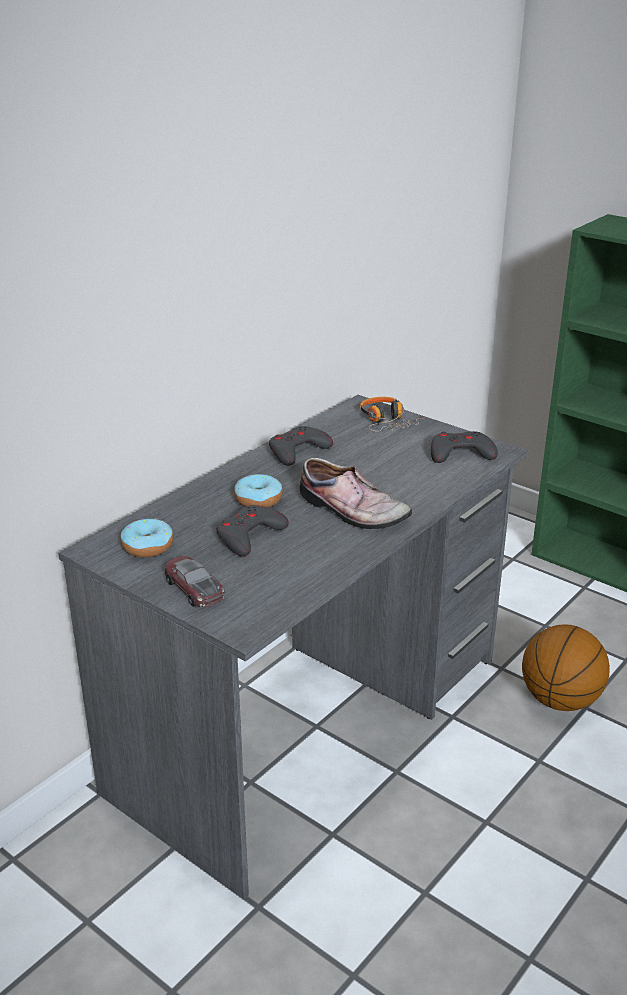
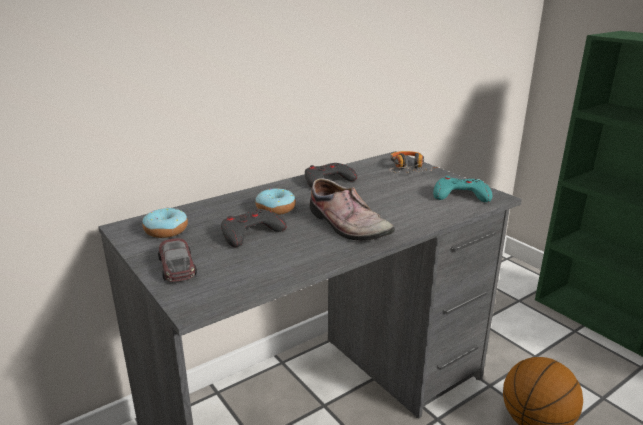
camera: 15 degrees right, 5 degrees down
grey game controller [431,431,498,463] -> turquoise game controller [433,176,492,202]

